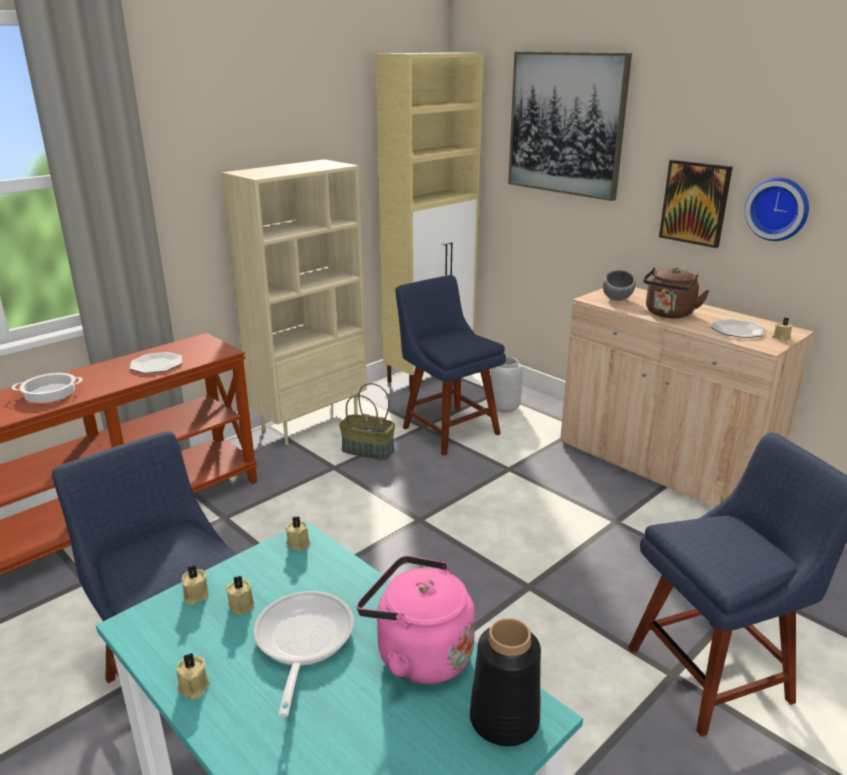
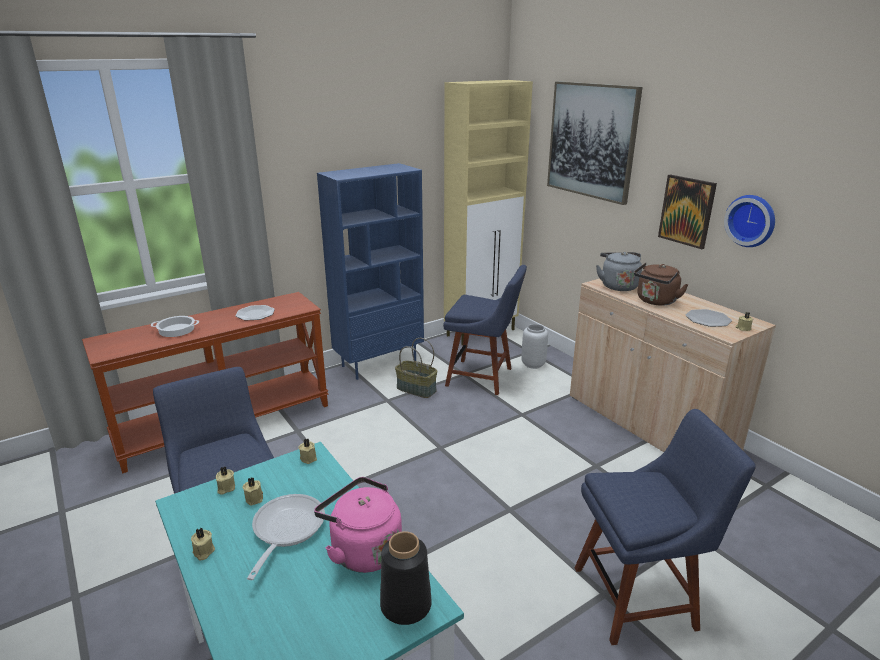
camera: 10 degrees right, 0 degrees up
beige bookcase [221,159,367,445] -> blue bookcase [317,163,424,380]
blue chair [395,275,506,456] -> blue chair turned 135 degrees clockwise [443,265,527,395]
grey bowl [603,270,636,301] -> grey kettle [596,252,642,291]

